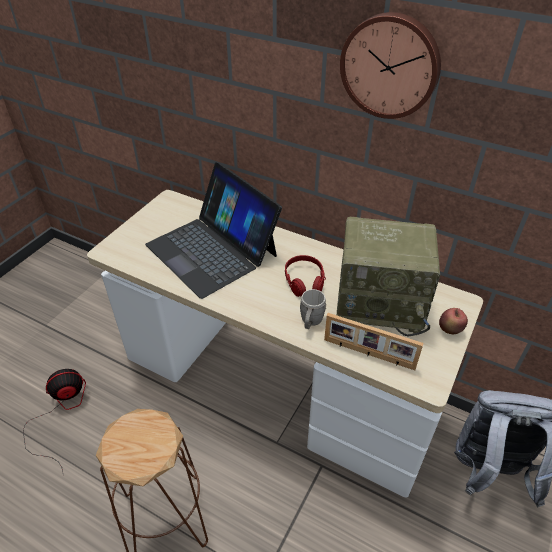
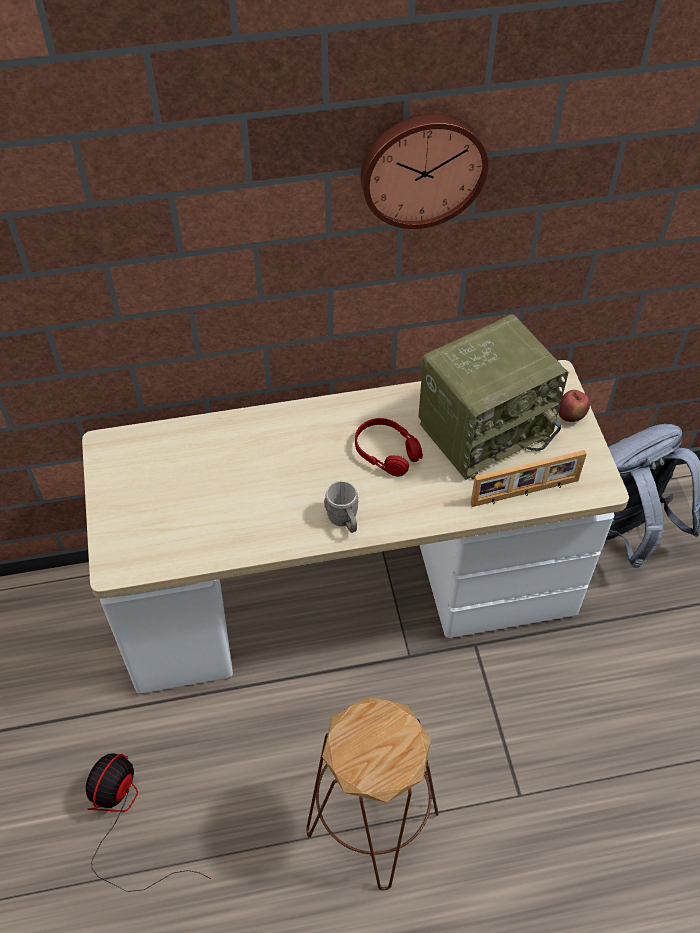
camera: 40 degrees left, 10 degrees up
laptop [145,162,282,299] -> none
grey mug [300,289,327,329] -> grey mug moved to [324,481,358,533]

